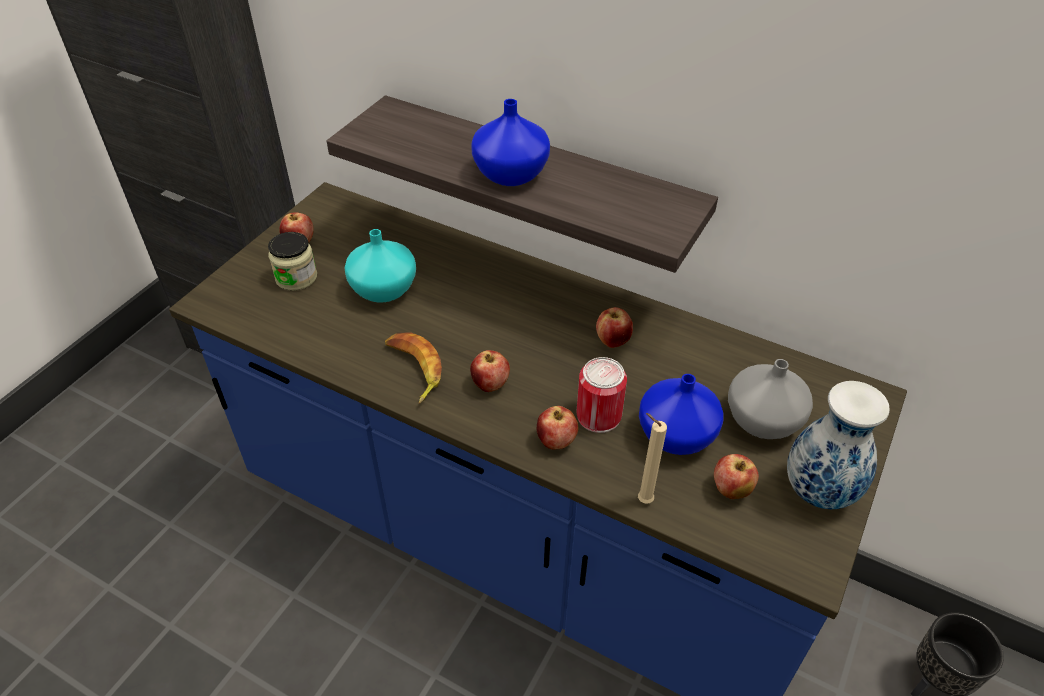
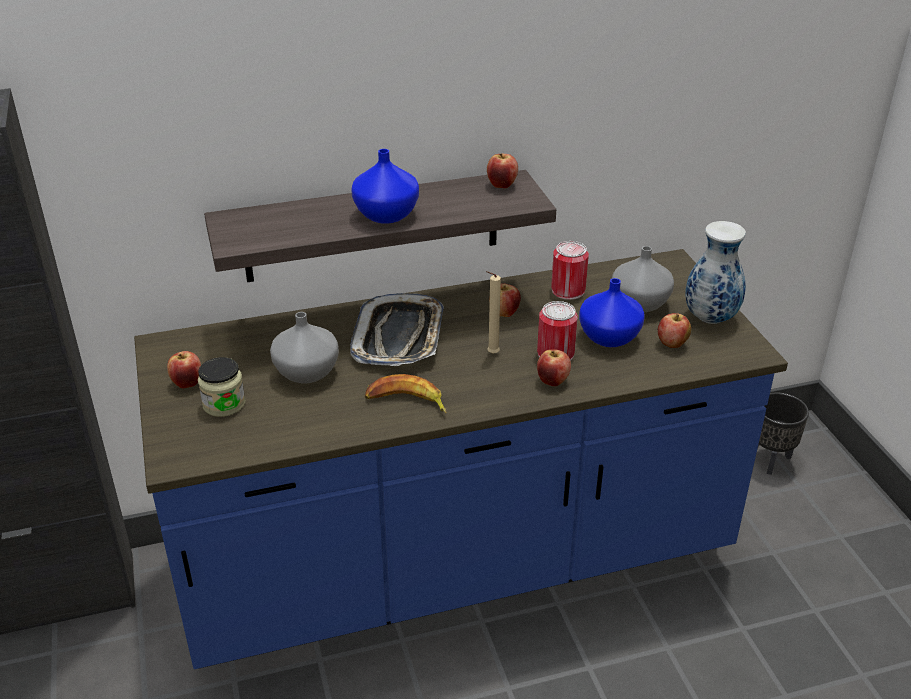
camera: 45 degrees left, 10 degrees down
turquoise vase [345,229,416,302] -> grey vase [270,312,339,383]
apple [470,350,510,392] -> apple moved to [487,153,518,188]
beige candle [638,413,667,504] -> beige candle moved to [486,271,501,354]
none -> tray [350,293,444,366]
none -> can [551,241,589,300]

